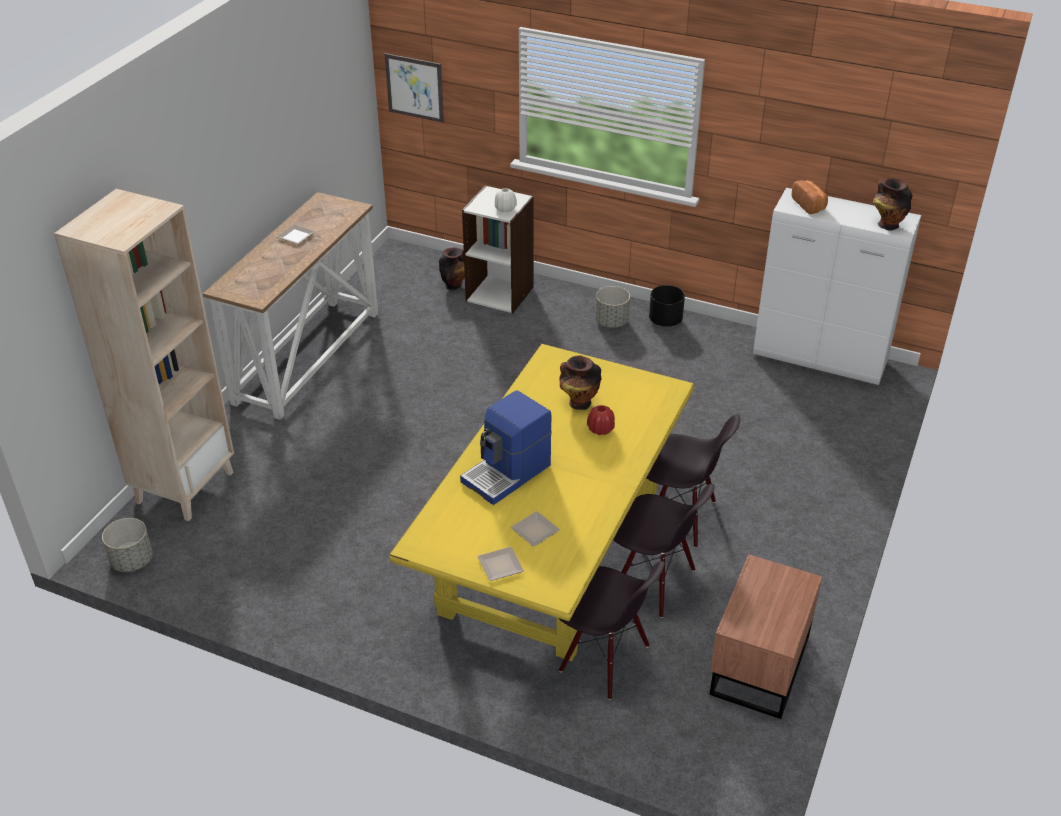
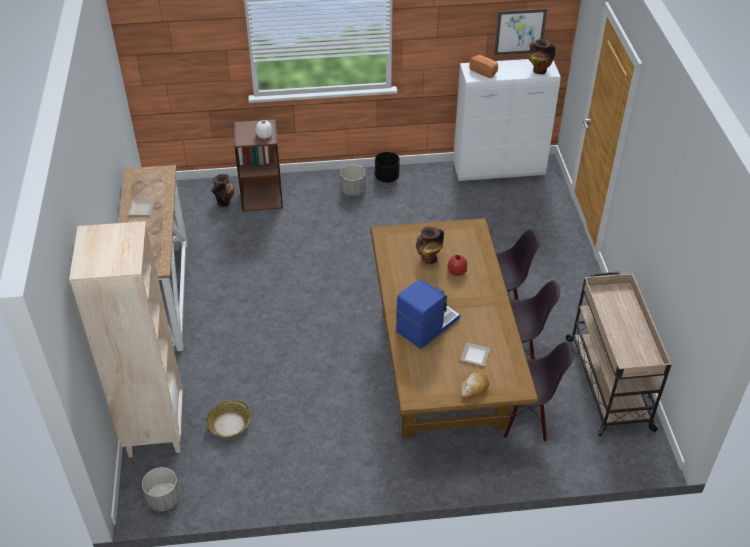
camera: 30 degrees left, 5 degrees up
picture [385,53,444,123] -> picture moved to [494,8,547,55]
yellow dining table [389,344,694,661] -> brown dining table [371,218,539,438]
coffee machine [460,390,552,505] -> coffee machine turned 150 degrees counterclockwise [396,280,460,349]
white bookcase [462,185,534,313] -> brown bookcase [234,119,283,212]
plate [477,547,524,581] -> bread [461,372,489,398]
brown nightstand [709,554,822,719] -> beige cart [566,272,672,437]
none -> basket [206,400,251,438]

